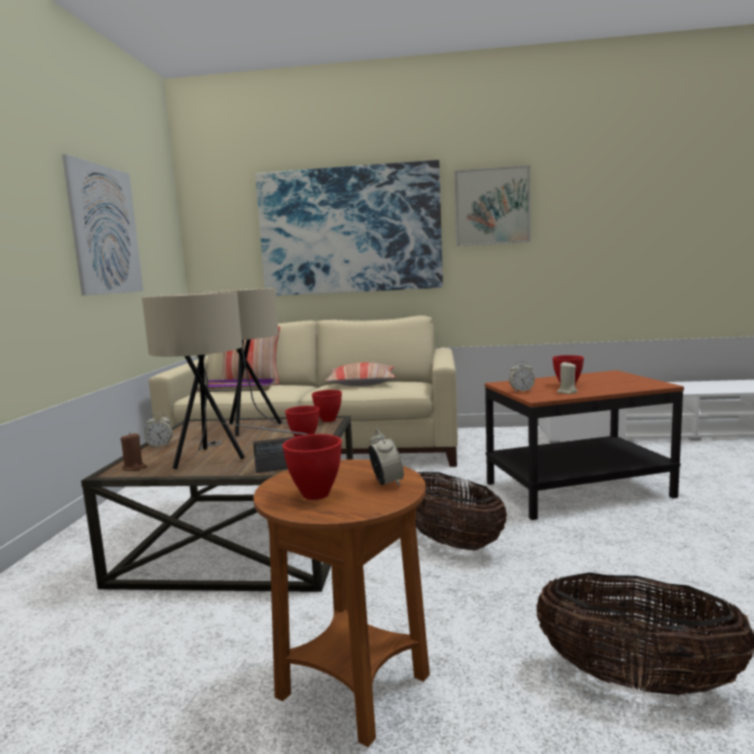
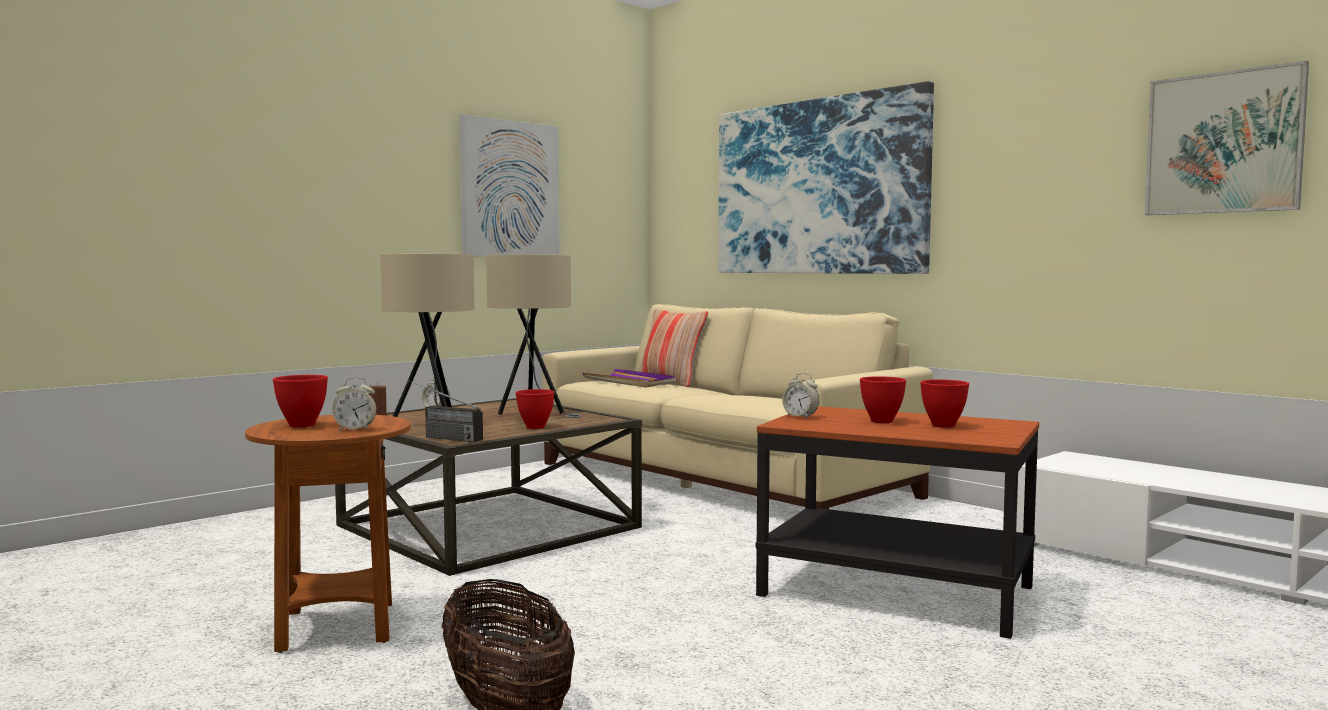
camera: 40 degrees right, 5 degrees down
red bowl [312,390,342,422] -> red bowl moved to [920,380,969,428]
pillow [325,362,396,386] -> none
alarm clock [369,429,404,486] -> alarm clock turned 60 degrees clockwise [332,377,377,431]
basket [415,472,507,551] -> none
picture [455,165,530,246] -> picture moved to [1145,61,1309,215]
beige candle [557,361,577,394] -> none

